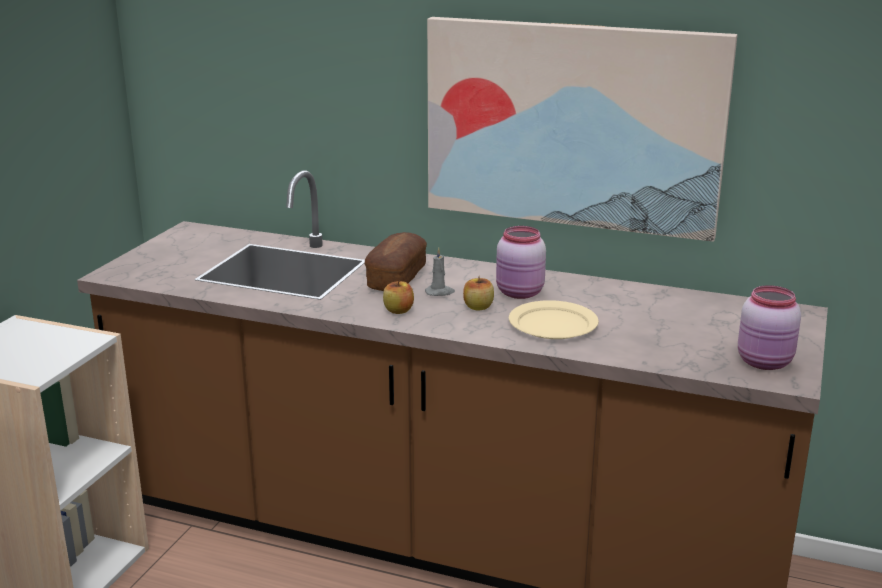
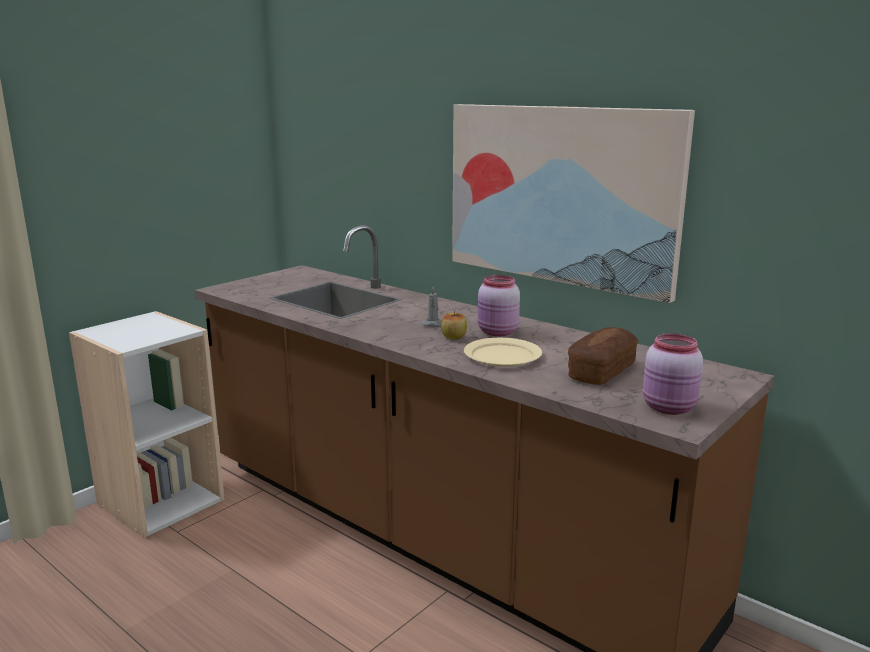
camera: 20 degrees right, 5 degrees down
bread [364,232,427,291] -> bread moved to [568,327,638,385]
apple [383,280,414,314] -> none

